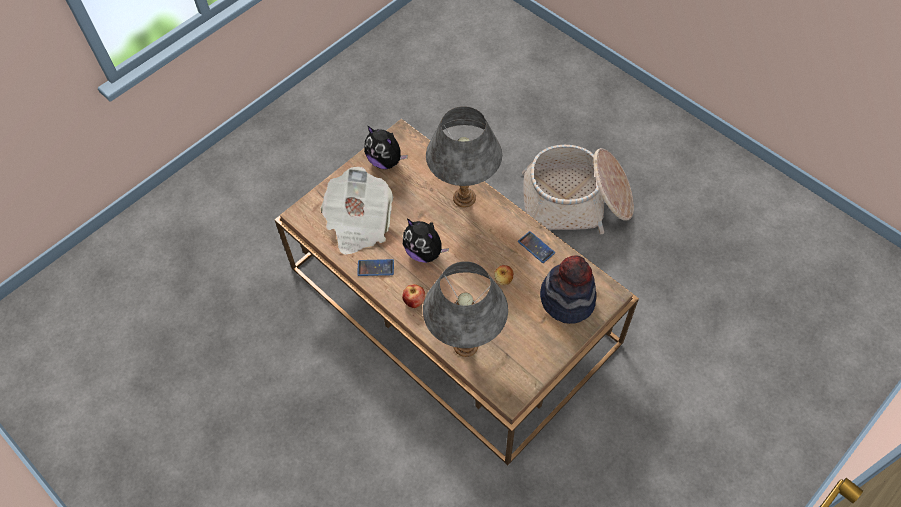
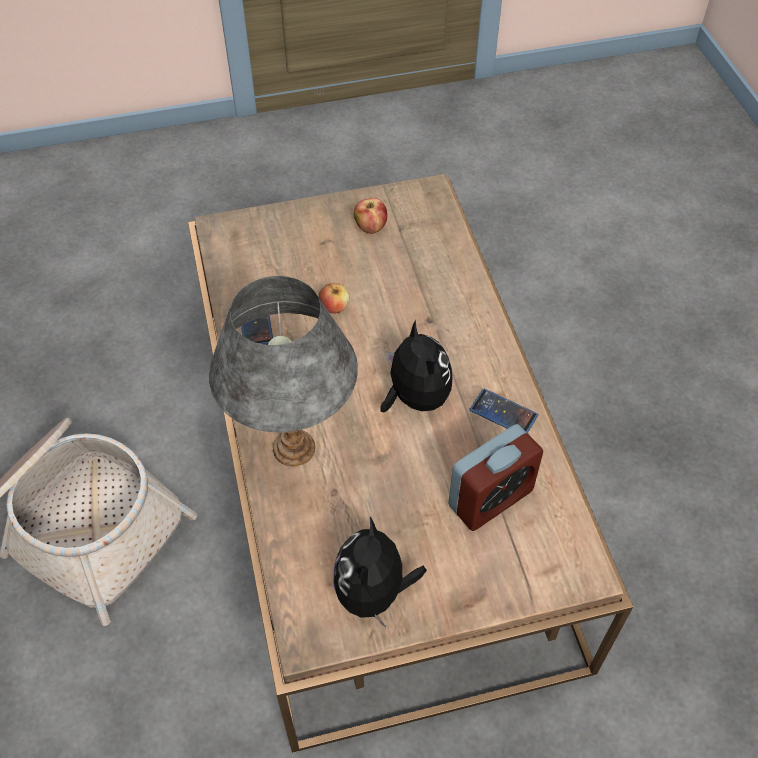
camera: 150 degrees left, 5 degrees down
newspaper [321,167,393,255] -> alarm clock [448,424,544,531]
plush toy [364,126,408,169] -> plush toy turned 150 degrees counterclockwise [333,517,427,628]
apple [402,284,425,308] -> apple moved to [354,198,387,234]
grey table lamp [423,261,508,357] -> none
hat [540,255,597,324] -> none

